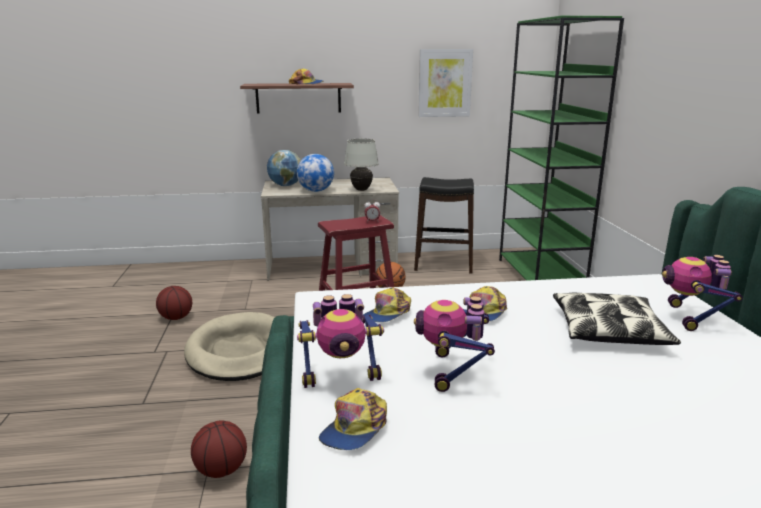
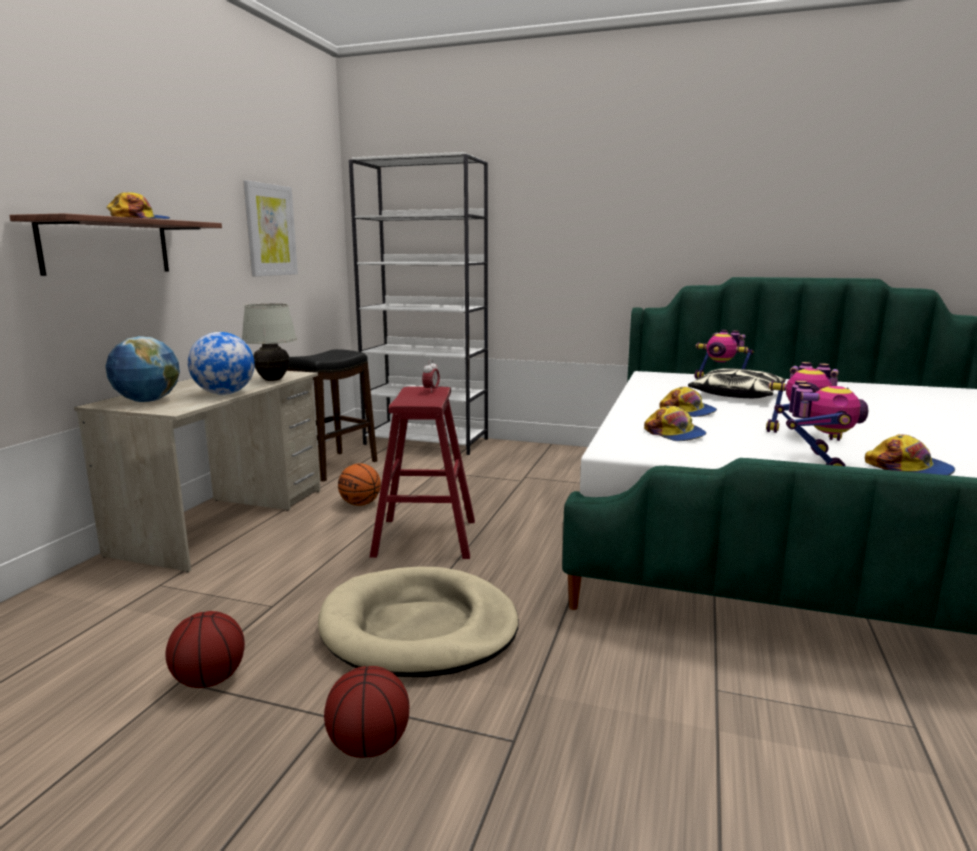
camera: 65 degrees left, 5 degrees down
basketball [191,421,247,478] -> basketball moved to [324,666,409,758]
green bookcase [499,16,624,281] -> white bookcase [349,152,488,455]

